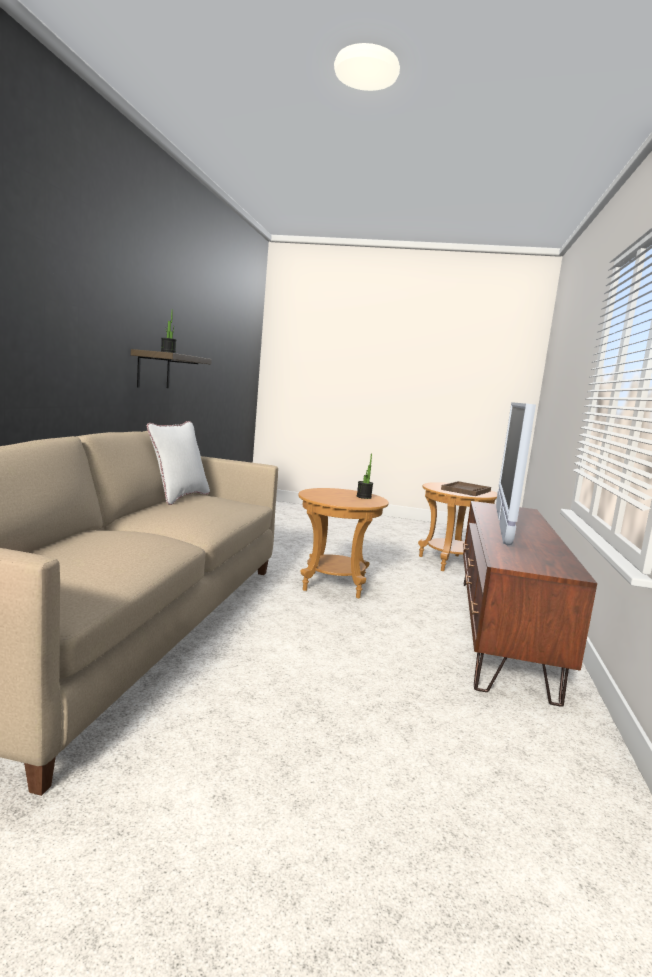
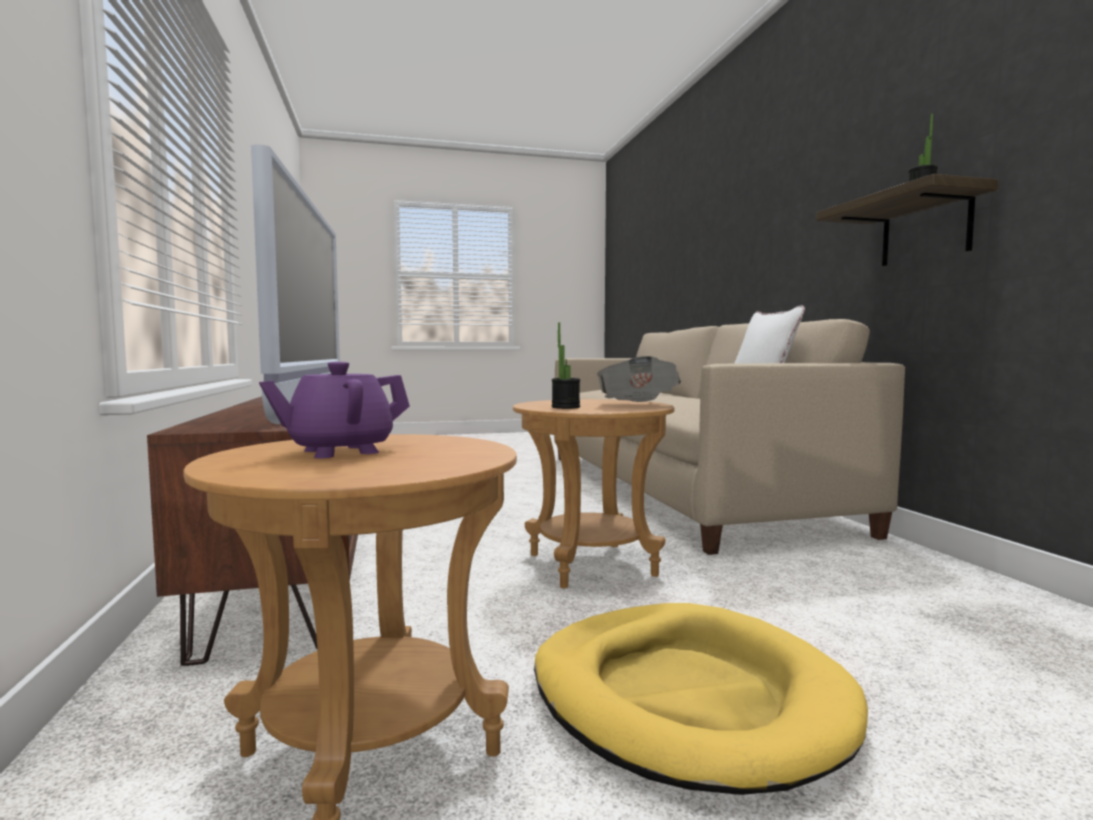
camera: 155 degrees right, 5 degrees down
brown tray [441,481,491,496] -> purple teapot [259,362,410,458]
none -> yellow dog bed [534,603,868,795]
none -> newspaper [597,356,681,402]

